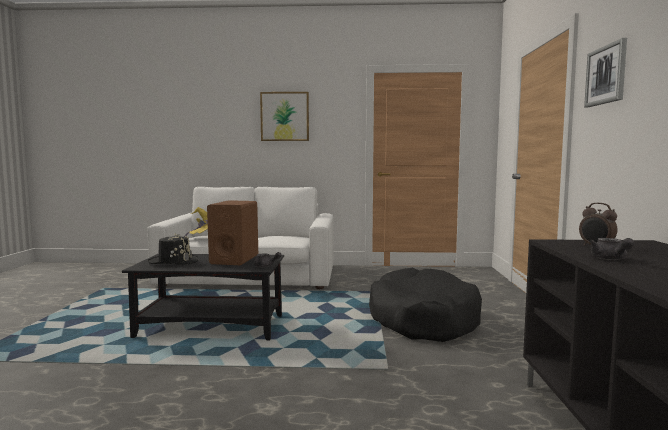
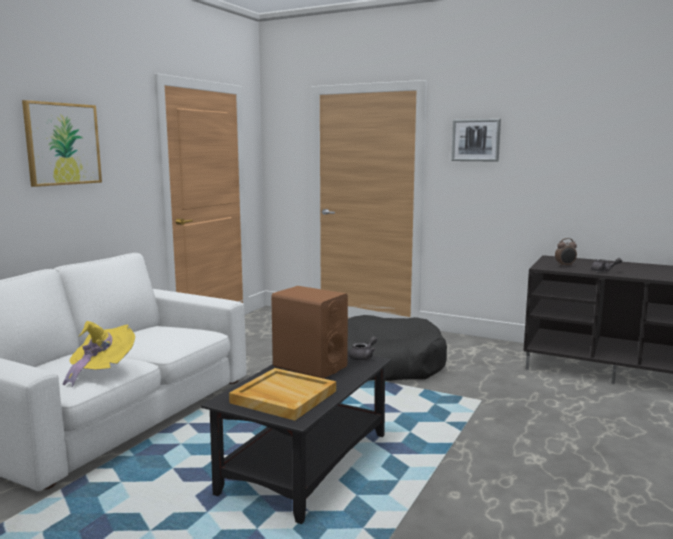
camera: 65 degrees left, 5 degrees up
black hat [148,233,199,265] -> beige tray [229,368,336,421]

